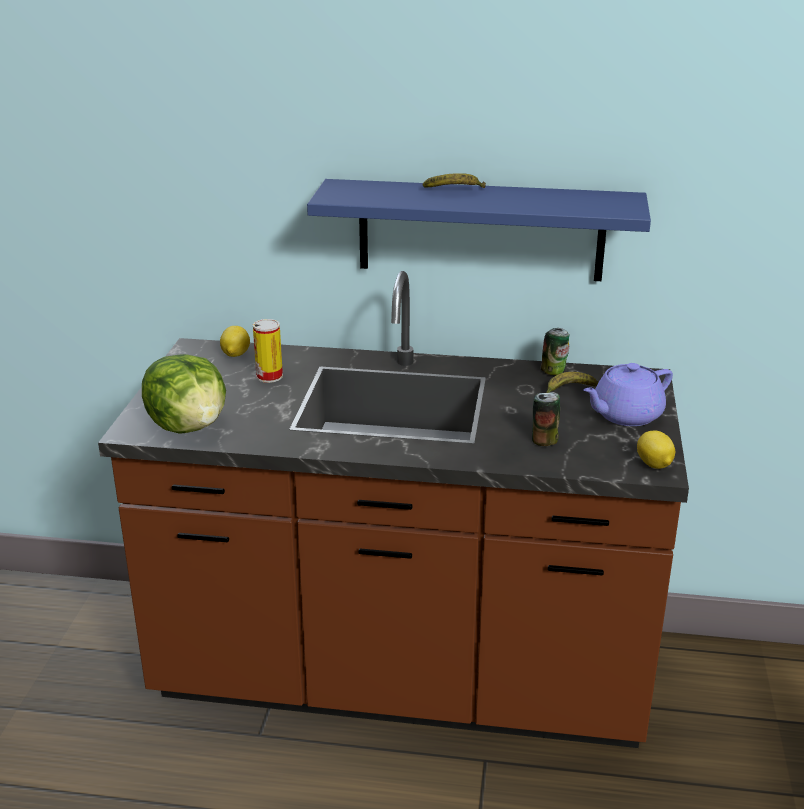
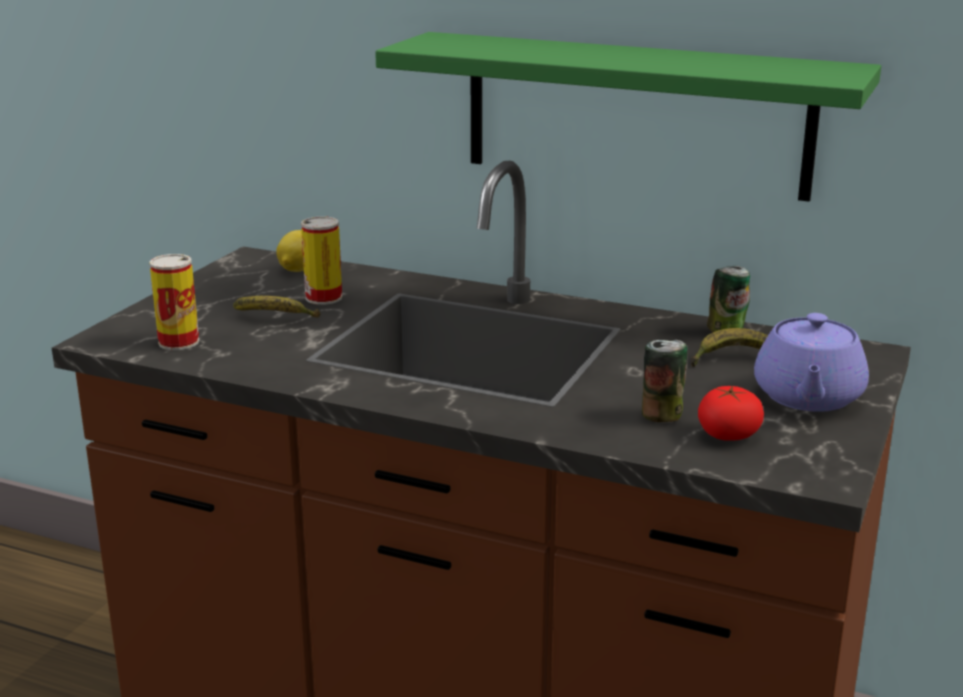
camera: 15 degrees right, 5 degrees down
lettuce [142,354,226,434] -> can [149,254,199,350]
blue shelf [307,179,651,281] -> green shelf [375,32,881,202]
banana [423,173,486,188] -> banana moved to [233,296,320,318]
purple teapot [583,363,673,426] -> purple teapot turned 60 degrees counterclockwise [754,313,869,412]
lemon [637,430,675,469] -> none
none -> tomato [698,385,764,441]

